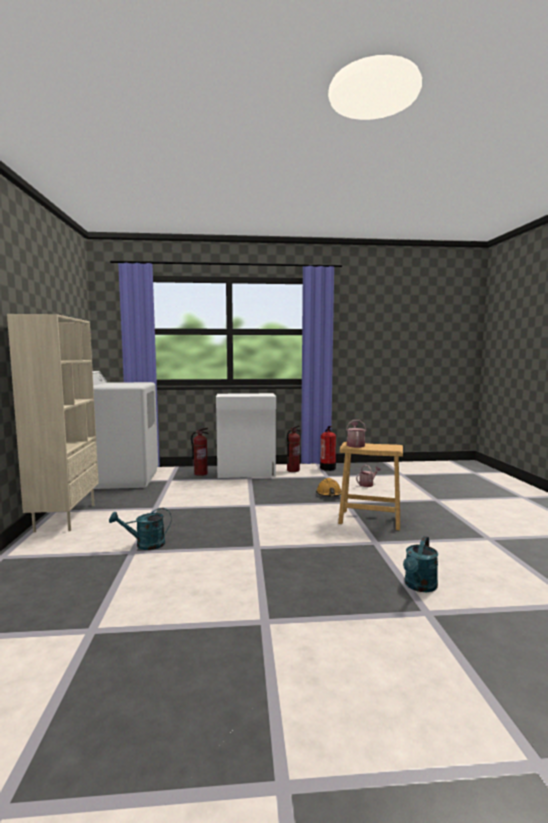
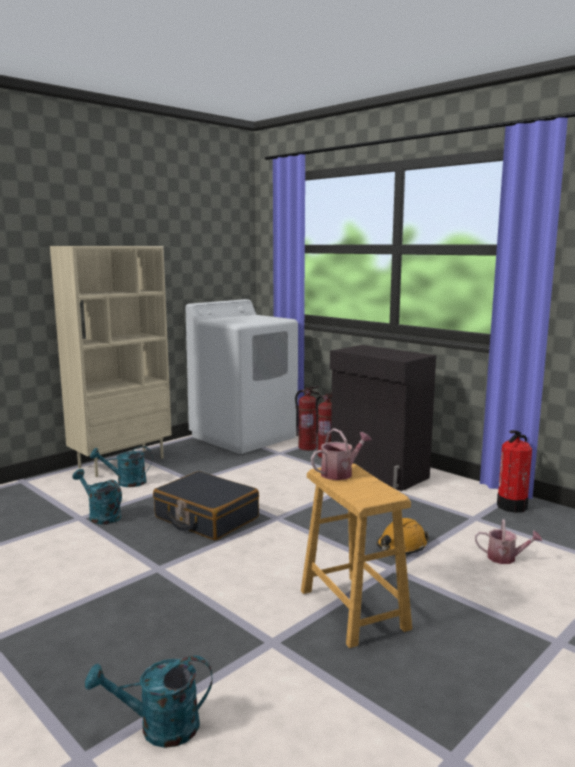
camera: 50 degrees right, 5 degrees up
white cabinet [216,393,276,478] -> black cabinet [330,345,436,491]
fire extinguisher [287,425,300,472] -> fire extinguisher moved to [295,386,320,451]
none -> turquoise watering can [90,446,153,487]
none -> black suitcase [153,471,259,540]

